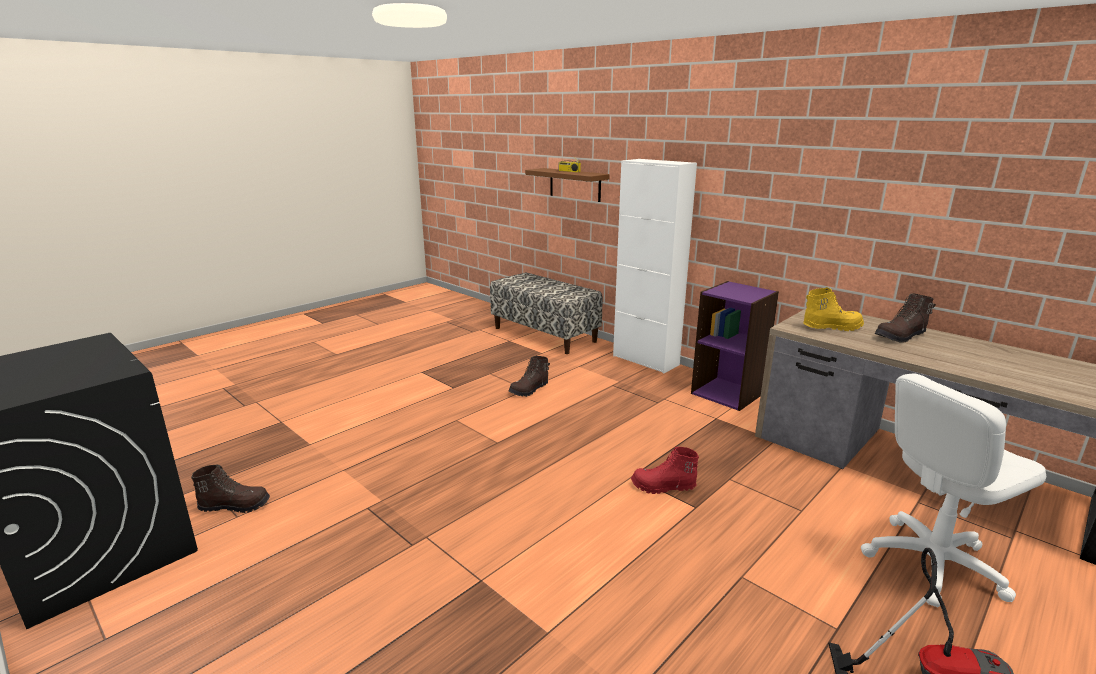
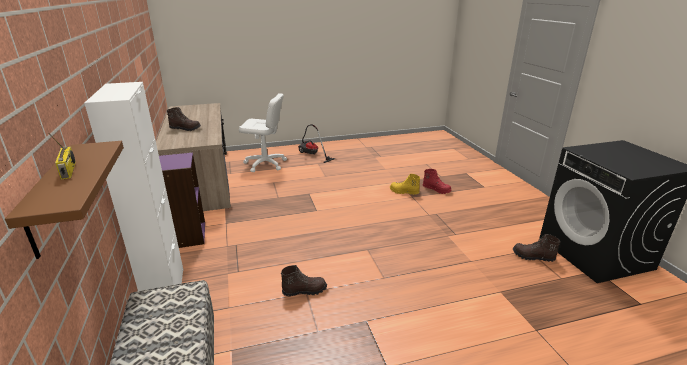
camera: 150 degrees left, 5 degrees up
red boot [631,447,699,494] -> red boot moved to [423,169,452,194]
yellow boot [803,287,864,331] -> yellow boot moved to [390,174,420,195]

